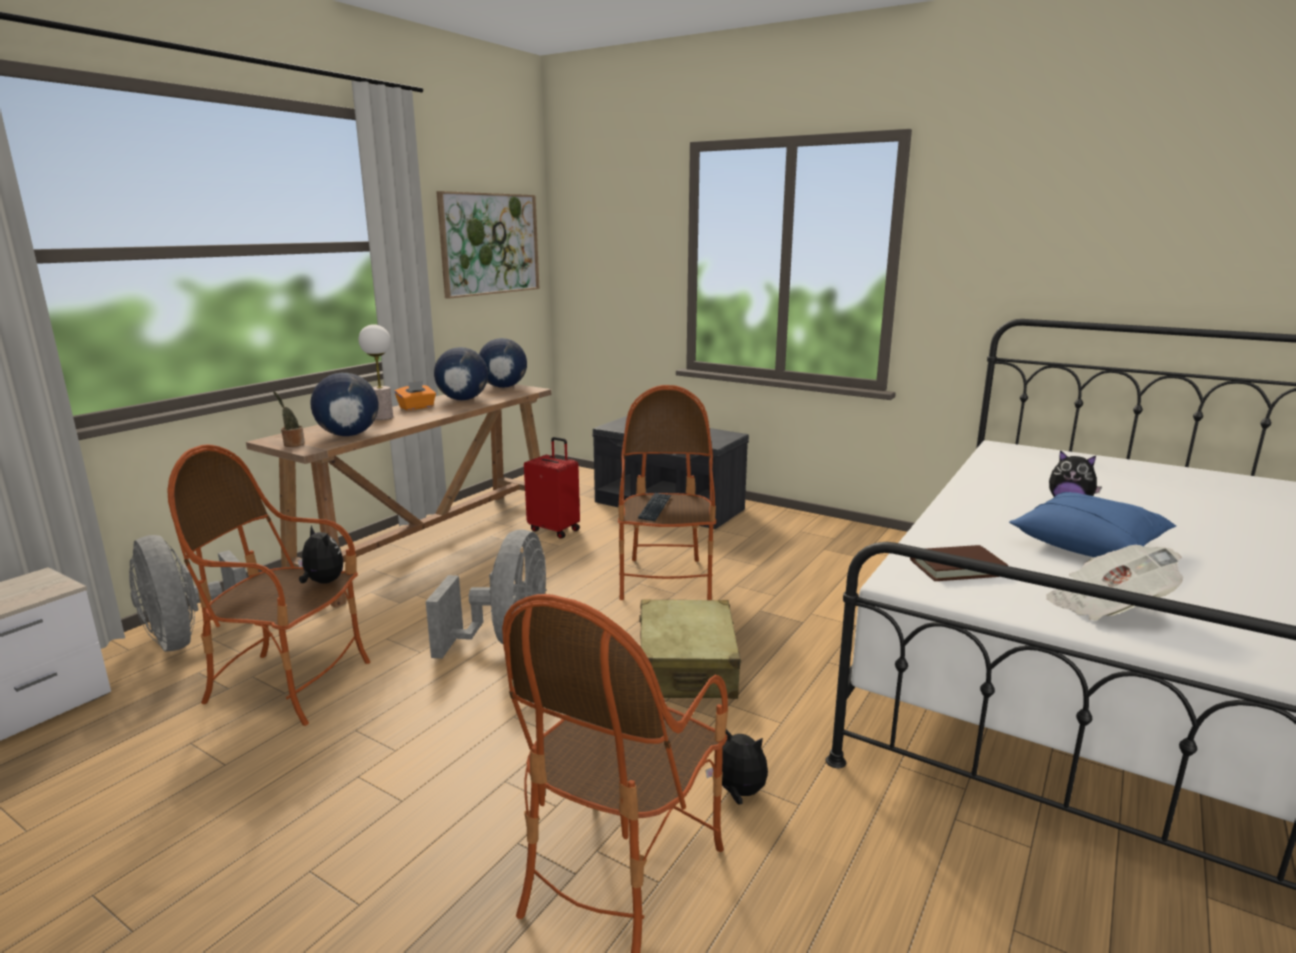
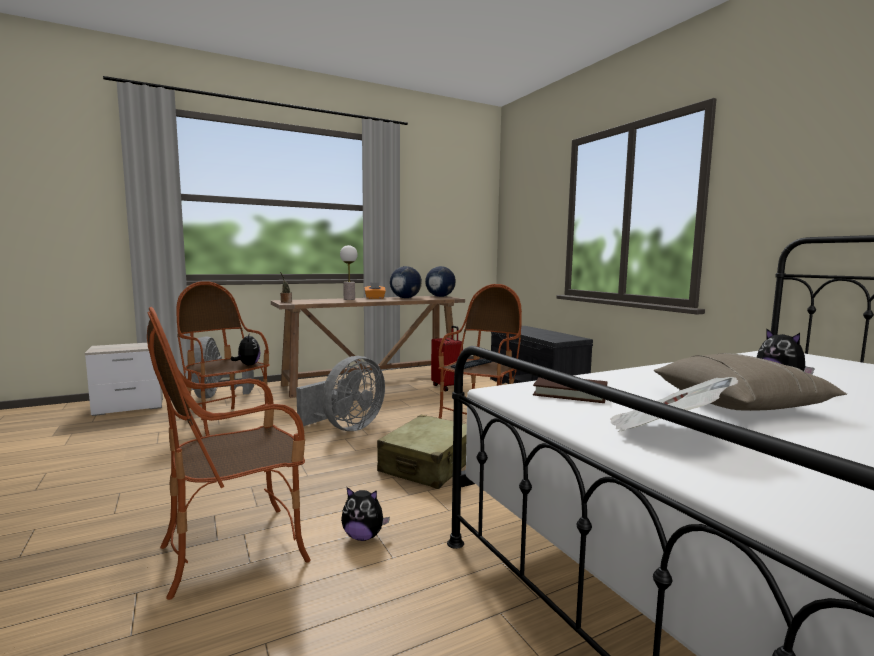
camera: 30 degrees right, 10 degrees down
globe [311,373,378,436] -> none
picture [436,191,539,299] -> none
plush toy [706,729,768,805] -> plush toy turned 135 degrees clockwise [341,487,390,541]
blue pillow [1009,492,1176,557] -> beige pillow [654,353,847,411]

